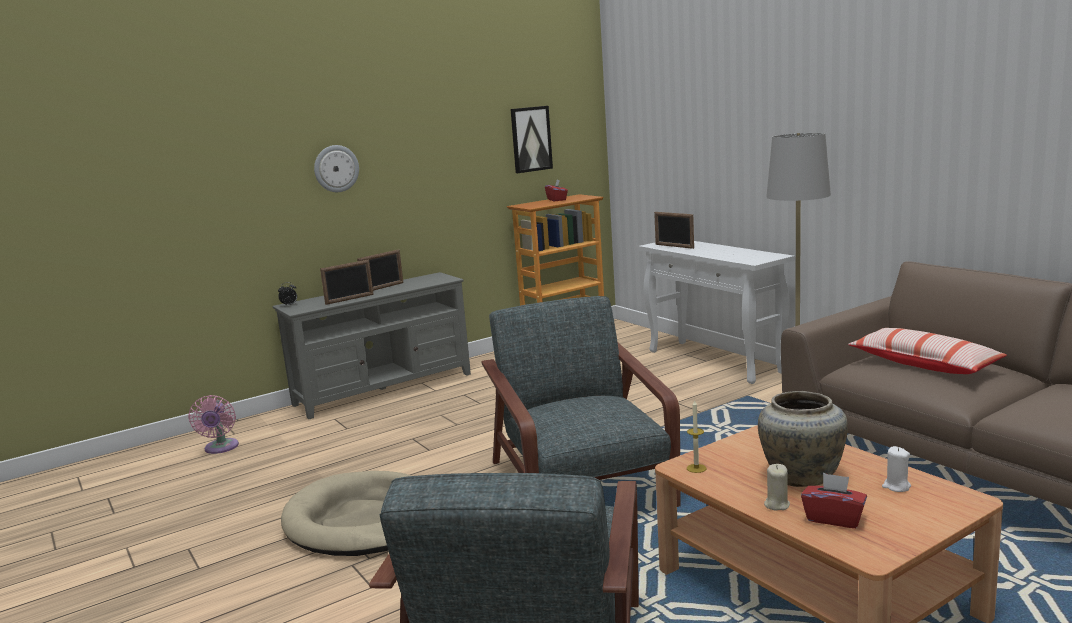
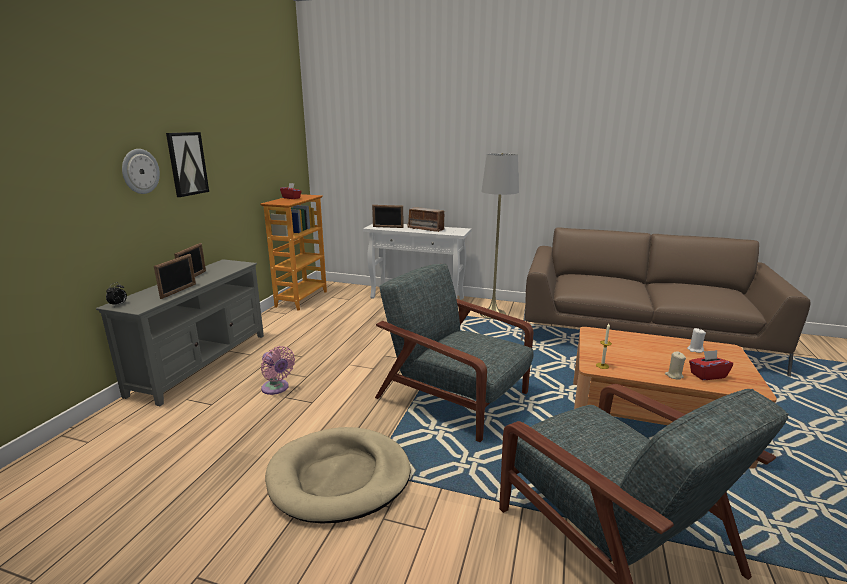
camera: 40 degrees left, 5 degrees up
pink fan [188,395,239,454] -> pink fan moved to [261,346,295,395]
picture [510,106,553,173] -> picture moved to [166,132,209,197]
beige vase [758,391,848,487] -> none
pillow [848,328,1007,374] -> none
none -> radio [407,207,445,232]

